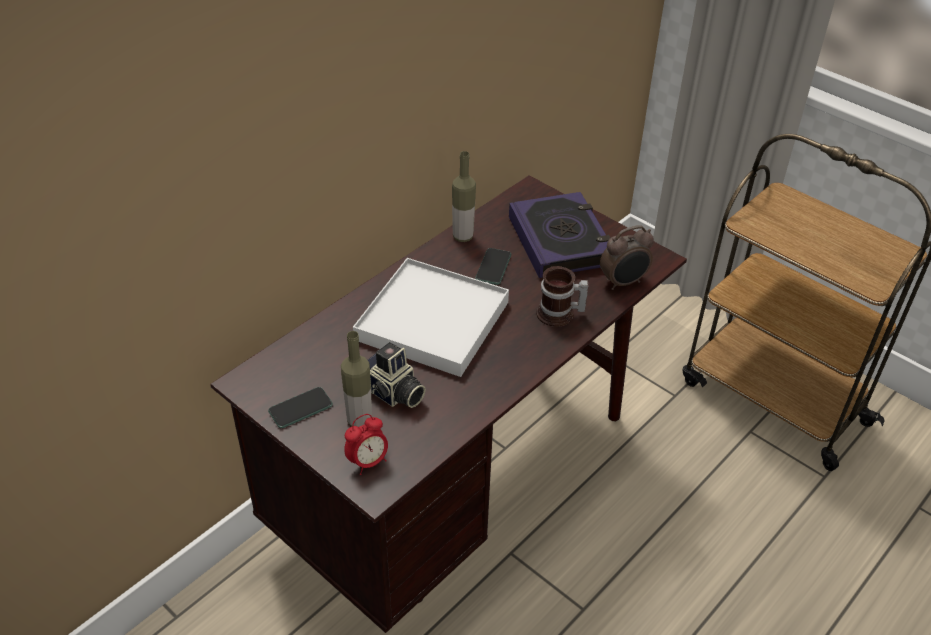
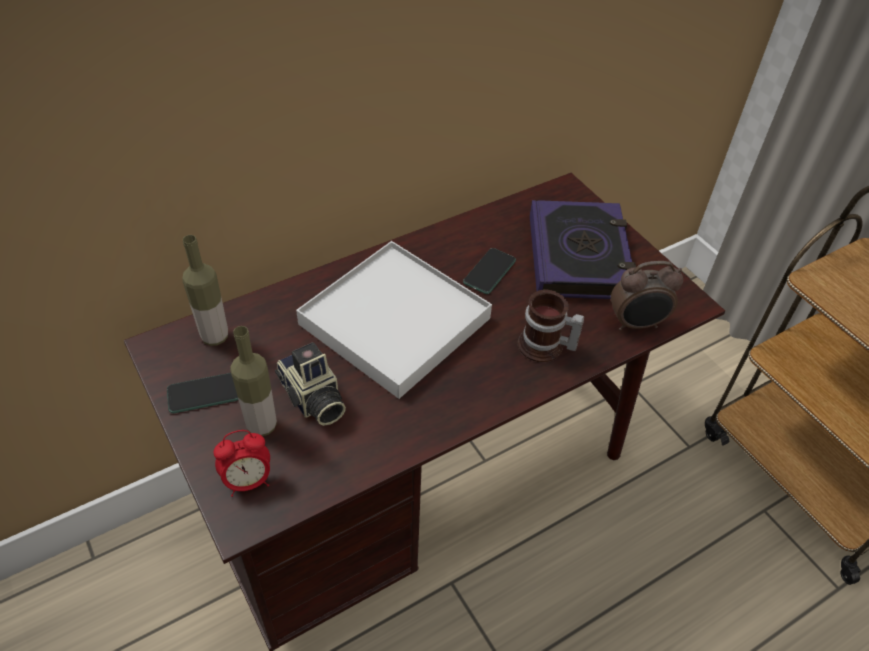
camera: 15 degrees right, 5 degrees up
bottle [452,151,476,242] -> bottle moved to [182,235,228,346]

